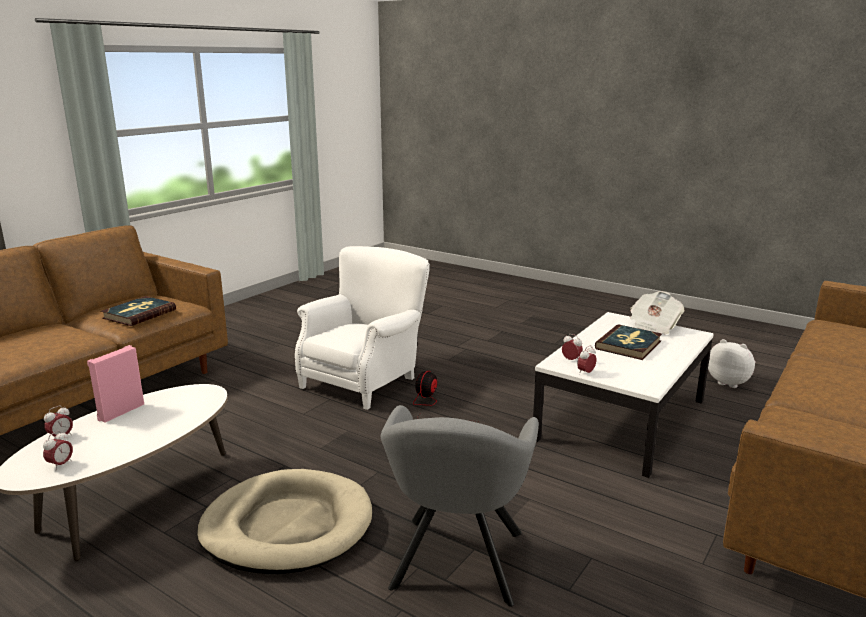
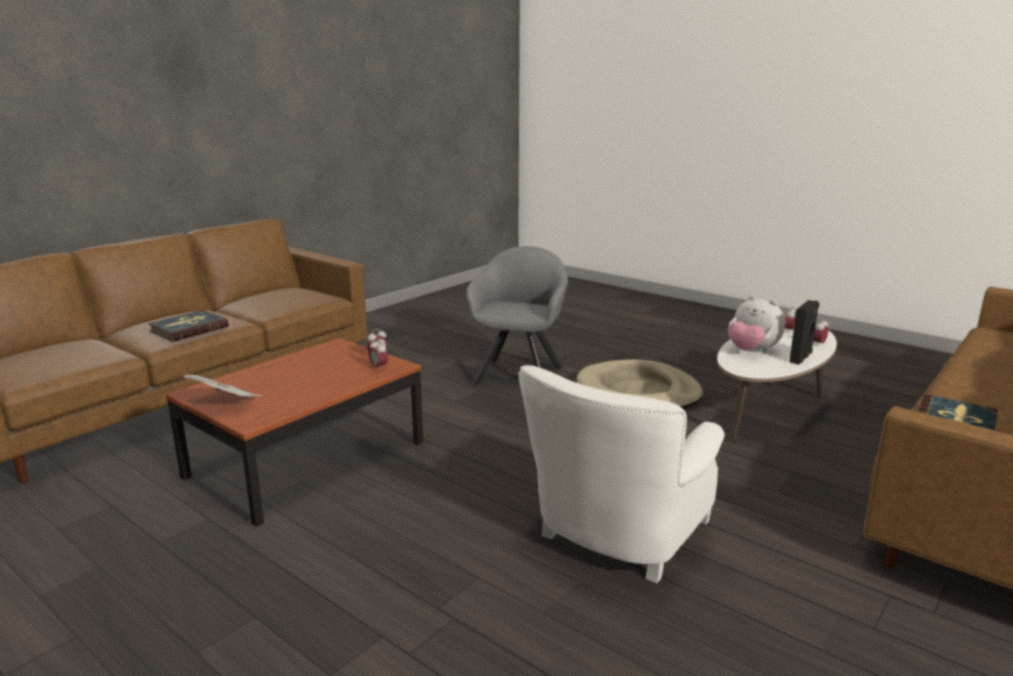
camera: 175 degrees left, 0 degrees up
pink speaker [87,345,144,422] -> black speaker [789,300,819,365]
fan [413,371,478,422] -> none
white coffee table [533,312,714,478] -> brown coffee table [166,338,423,527]
book [595,324,662,360] -> book moved to [148,310,228,342]
plush toy [708,339,756,388] -> plush toy moved to [728,296,785,352]

